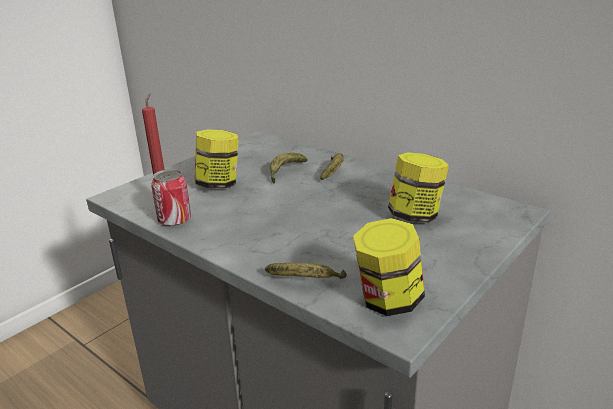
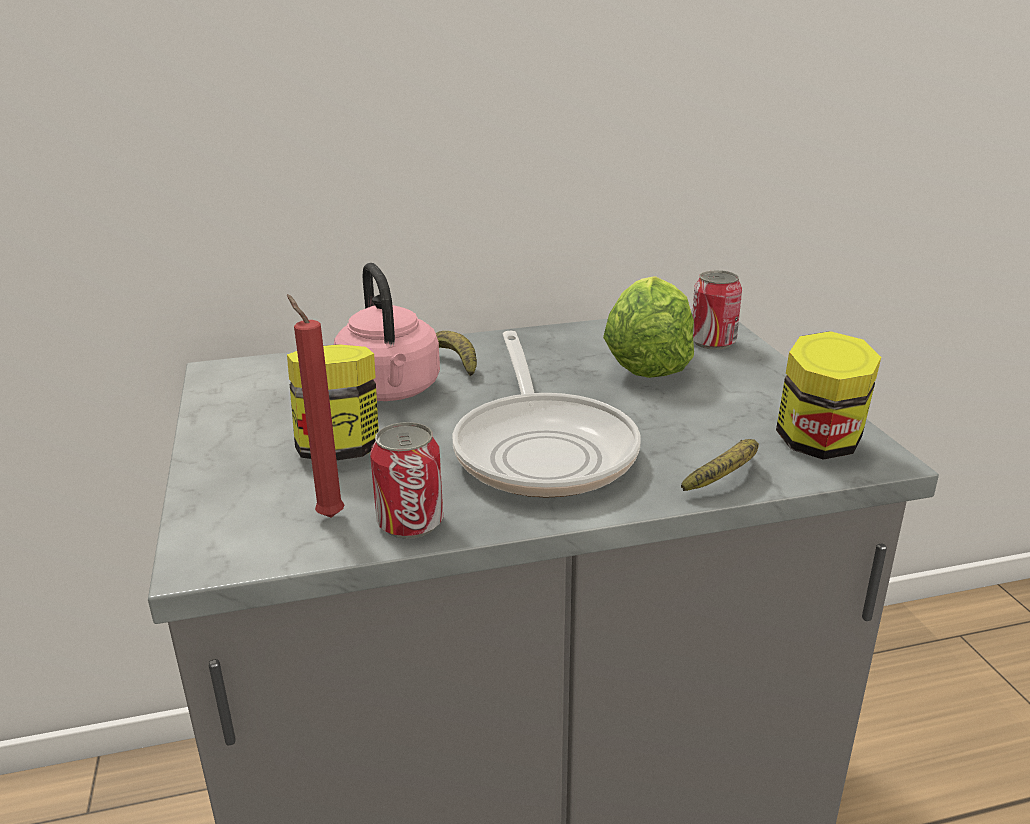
camera: 55 degrees left, 0 degrees up
banana [270,153,308,183] -> pink kettle [334,263,440,401]
jar [388,152,449,223] -> lettuce [603,276,694,378]
none -> frying pan [453,331,640,498]
none -> can [692,270,742,350]

